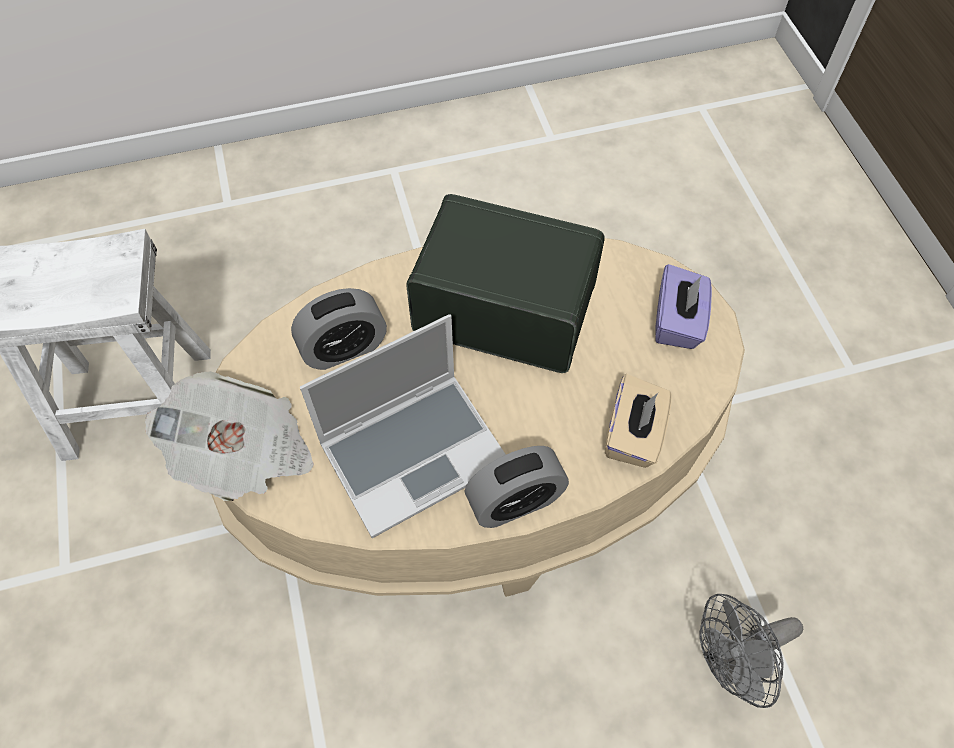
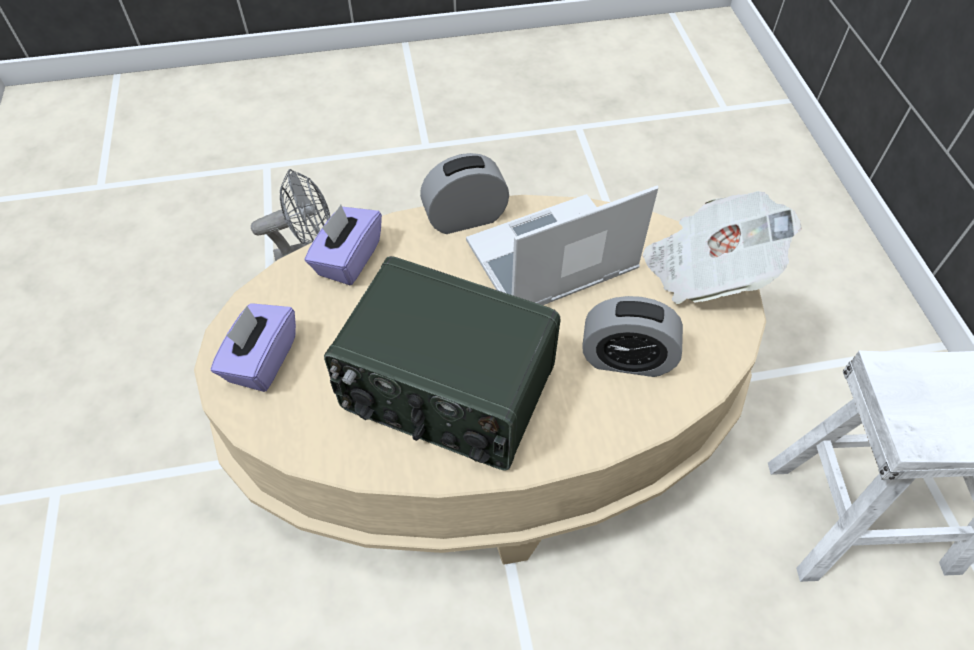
camera: 175 degrees left, 5 degrees down
alarm clock [291,288,387,370] -> alarm clock turned 150 degrees counterclockwise [582,296,683,377]
beige tissue box [605,374,671,468] -> purple tissue box [305,205,382,285]

